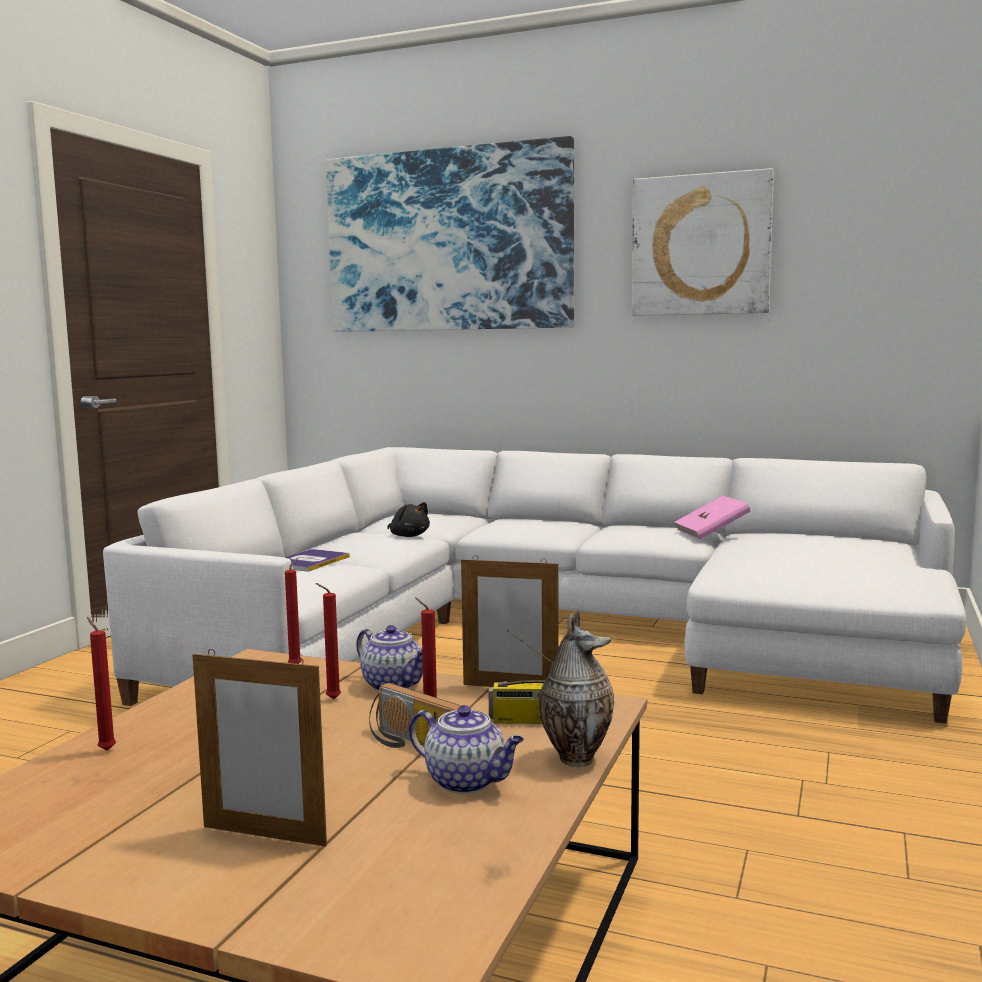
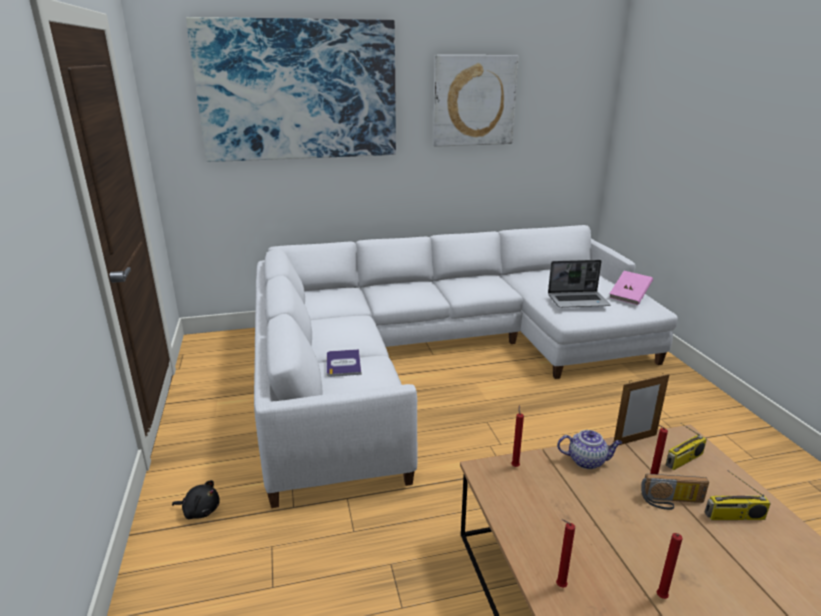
camera: 35 degrees left, 15 degrees up
picture frame [192,649,327,847] -> none
red candle [315,583,341,699] -> red candle moved to [657,533,683,599]
black plush toy [387,502,430,537] -> black plush toy moved to [172,480,220,519]
teapot [409,705,524,794] -> radio [705,470,771,520]
vase [539,610,614,767] -> none
pink book [674,496,750,540] -> pink book moved to [609,271,653,305]
none -> laptop [548,260,610,308]

